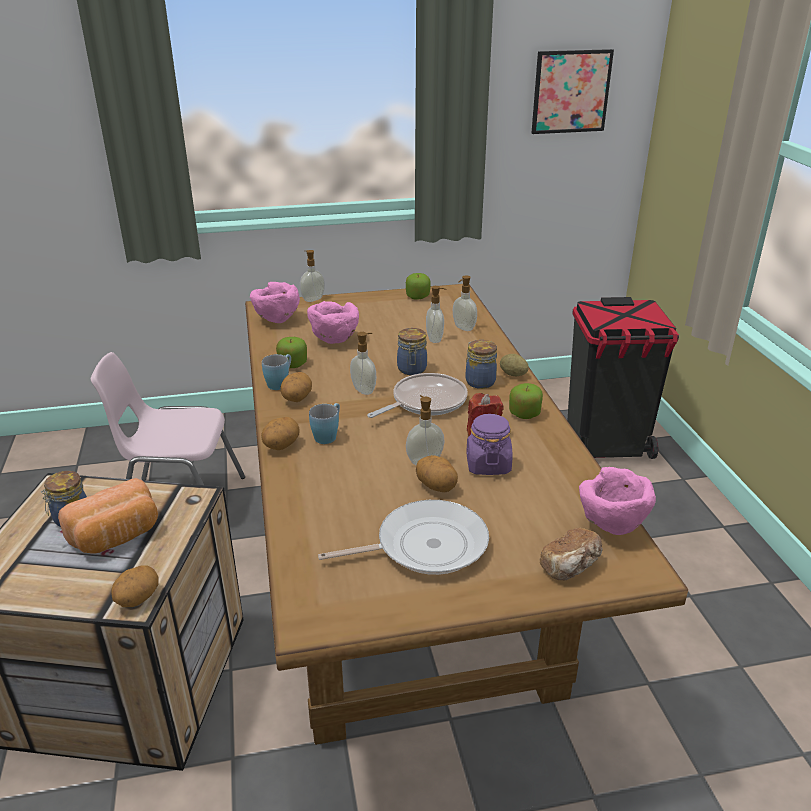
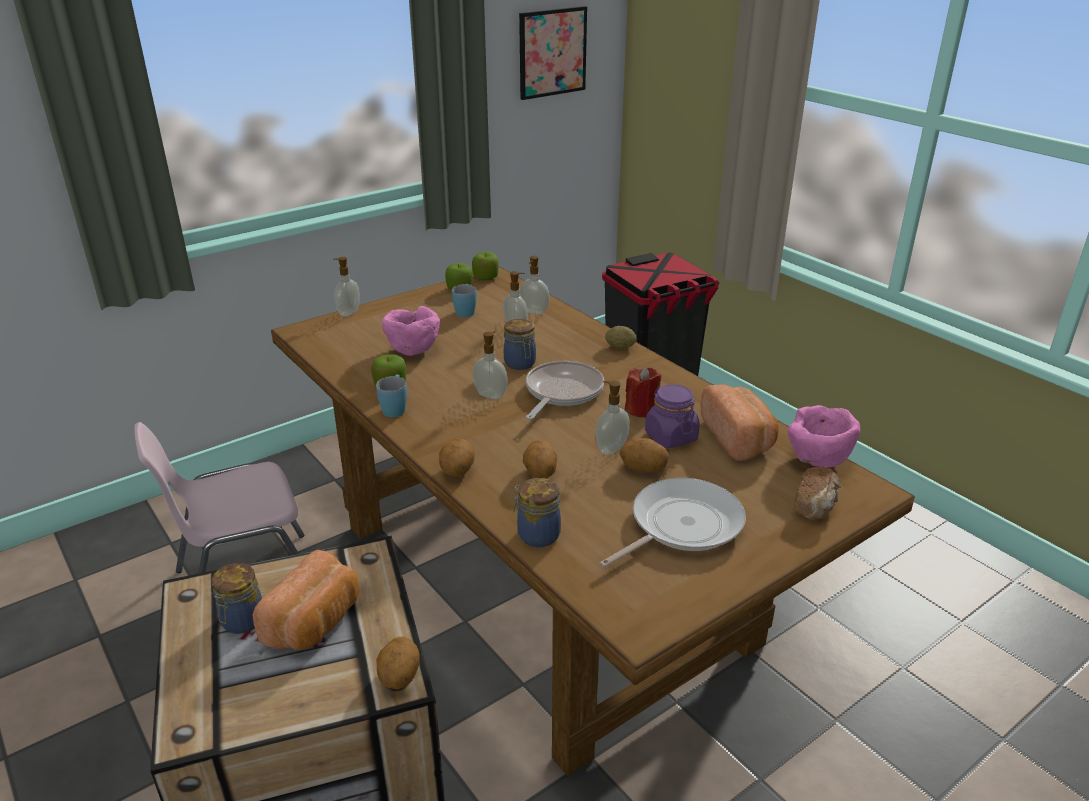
camera: 25 degrees left, 0 degrees up
pink bowl [250,282,300,323] -> none
potato [281,372,312,402] -> potato moved to [523,440,557,478]
blue mug [309,403,340,444] -> blue mug moved to [452,284,477,318]
jar [466,340,497,389] -> jar moved to [513,478,561,547]
apple [509,383,543,419] -> apple moved to [472,252,499,281]
none -> bread [701,385,779,461]

